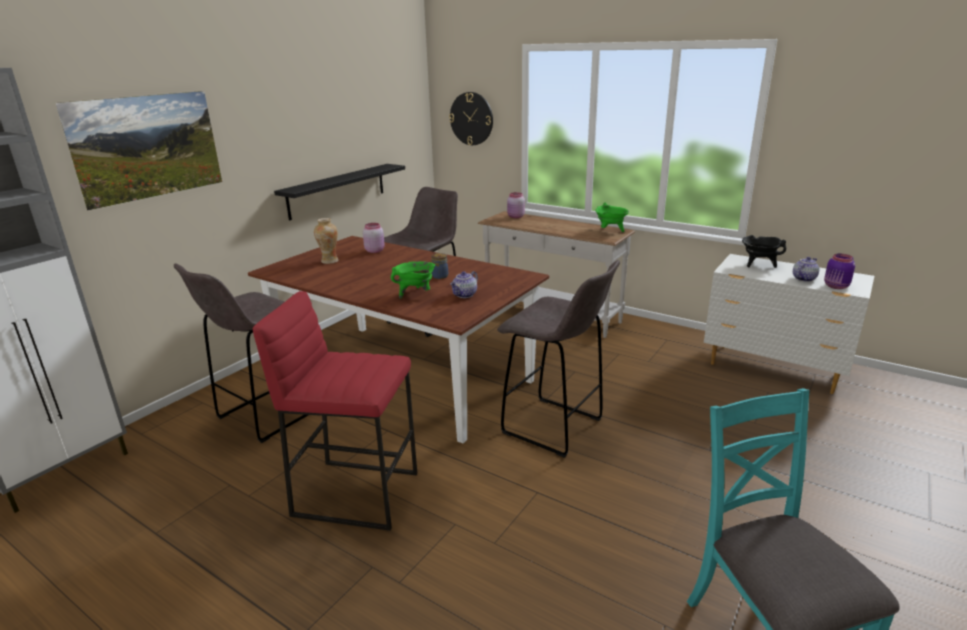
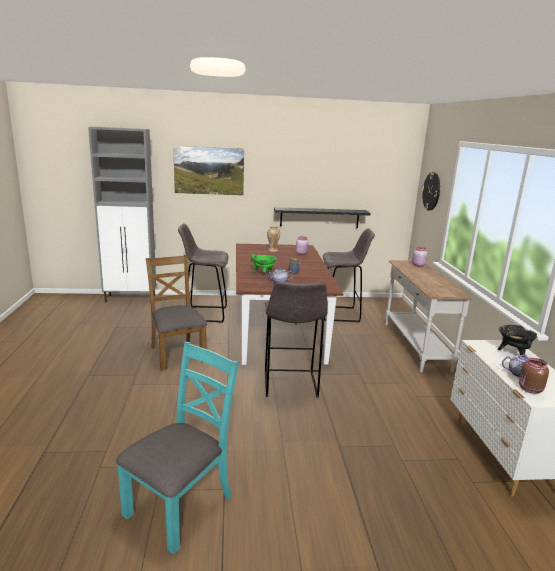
camera: 50 degrees right, 5 degrees down
red stool [253,291,417,531] -> brown chair [146,255,207,370]
green cooking pot [596,202,629,232] -> none
purple jar [824,254,855,289] -> brown jar [519,358,549,394]

